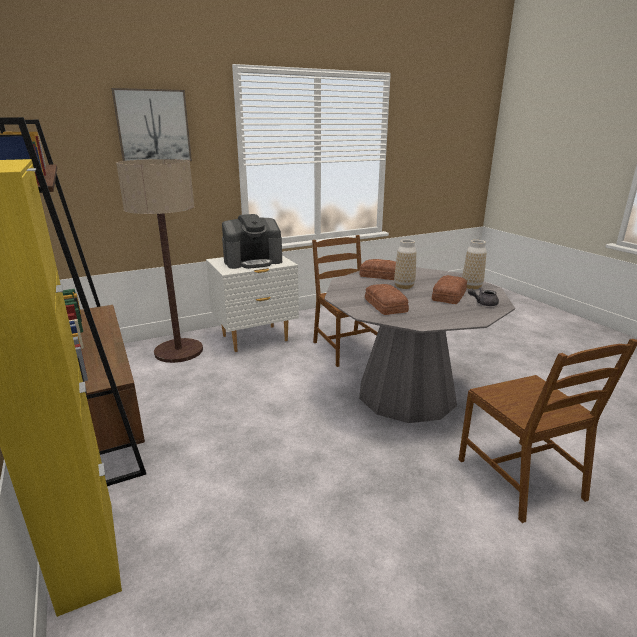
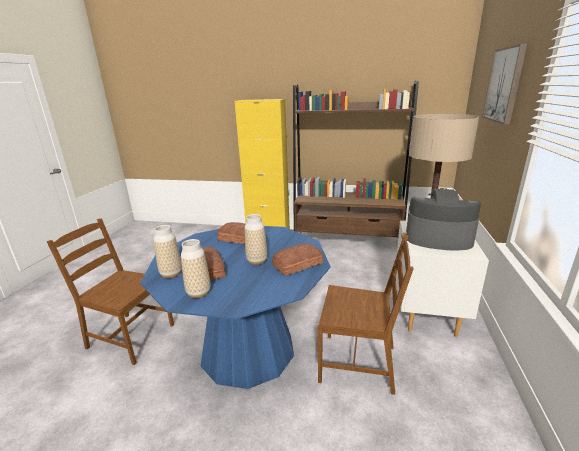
camera: 130 degrees right, 0 degrees up
coffee machine [222,214,282,269] -> coffee machine turned 90 degrees clockwise [406,188,481,251]
grey dining table [324,267,515,423] -> blue dining table [140,226,331,389]
grey teapot [468,287,499,306] -> vase [154,225,182,278]

